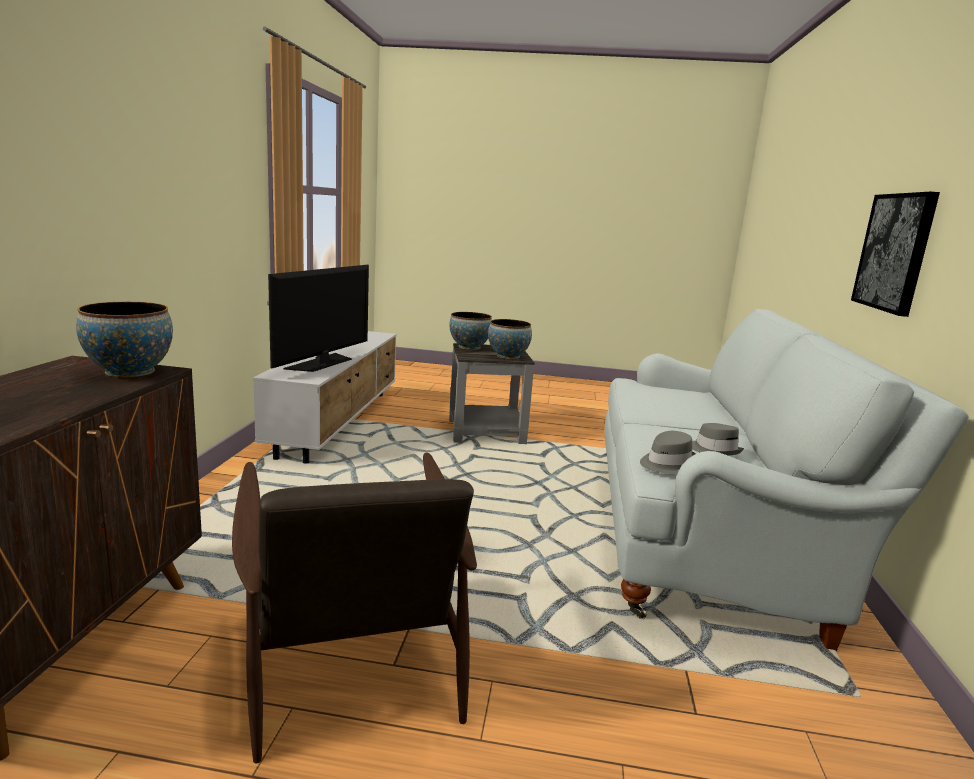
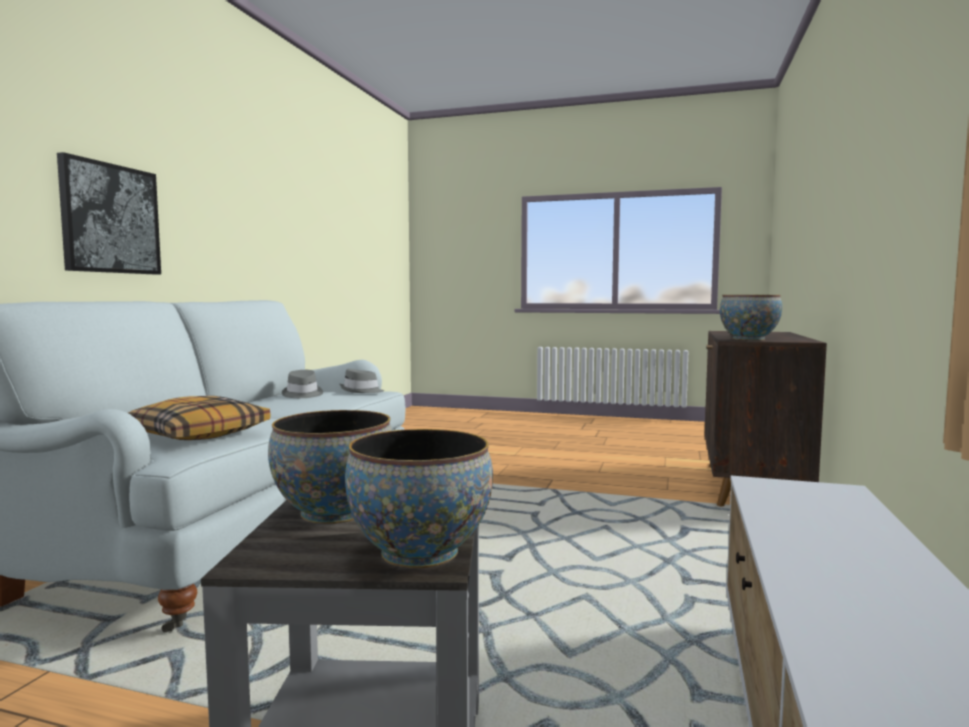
camera: 170 degrees left, 10 degrees down
brown armchair [232,452,477,763] -> none
television [268,265,369,372] -> none
none -> pillow [128,396,270,440]

